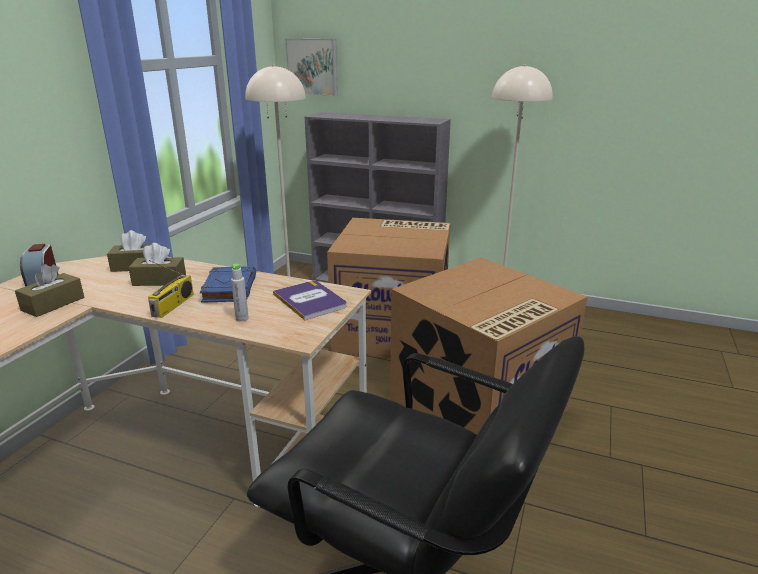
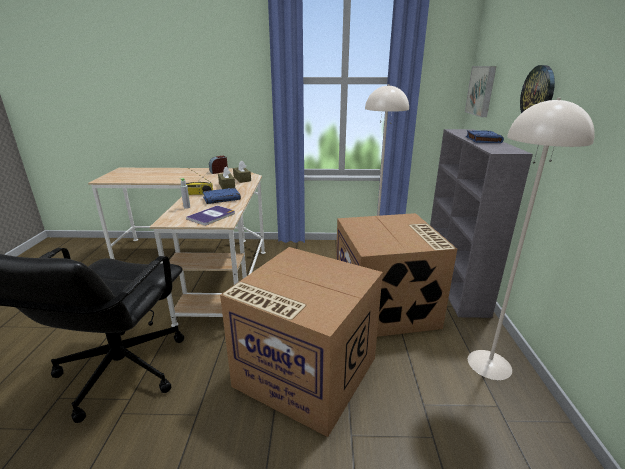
camera: 70 degrees right, 0 degrees up
brown tissue box [15,264,84,317] -> none
none -> blue book [466,130,504,143]
none -> wall clock [520,65,555,113]

